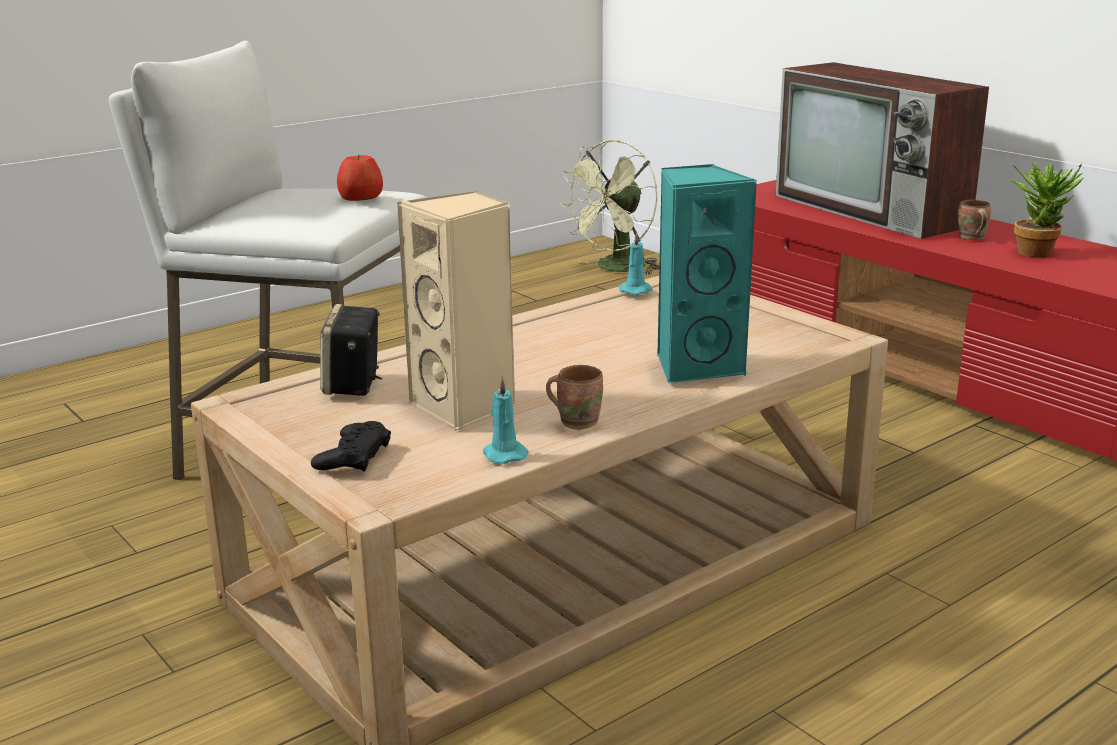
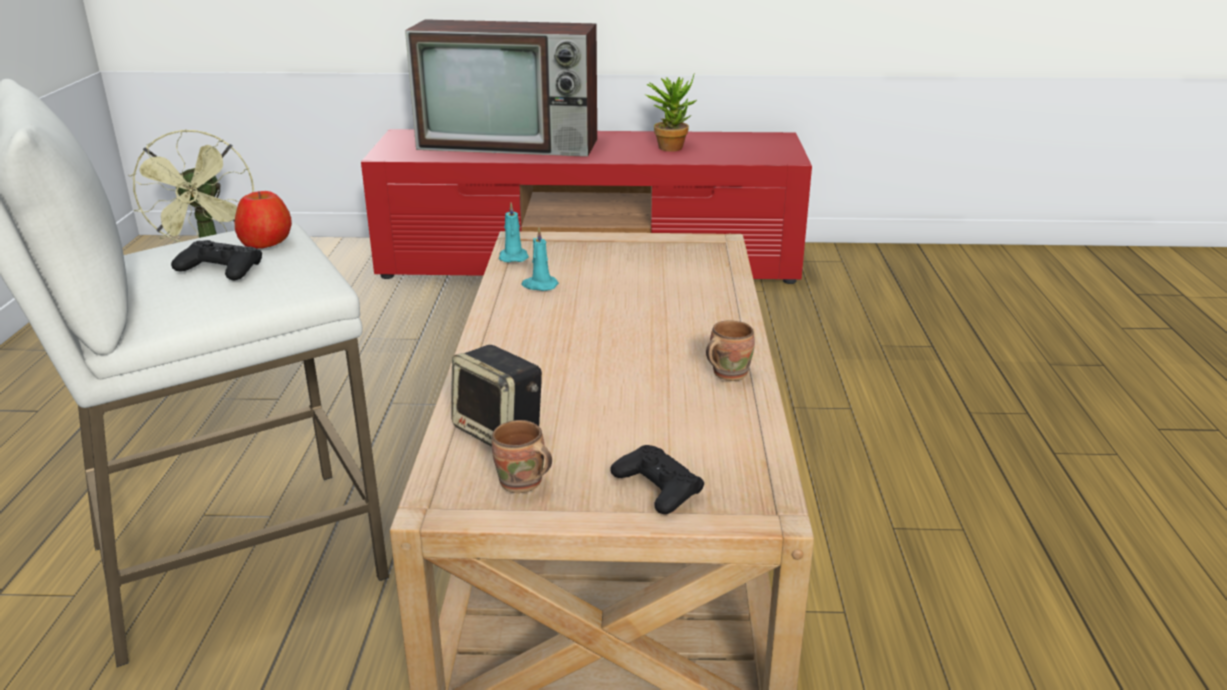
camera: 50 degrees left, 5 degrees up
beige speaker [397,191,515,431] -> none
turquoise candle [483,377,528,464] -> turquoise candle moved to [522,228,559,291]
turquoise speaker [657,164,757,384] -> none
brown mug [958,200,991,240] -> brown mug moved to [492,420,552,493]
none -> black game controller [171,240,262,280]

